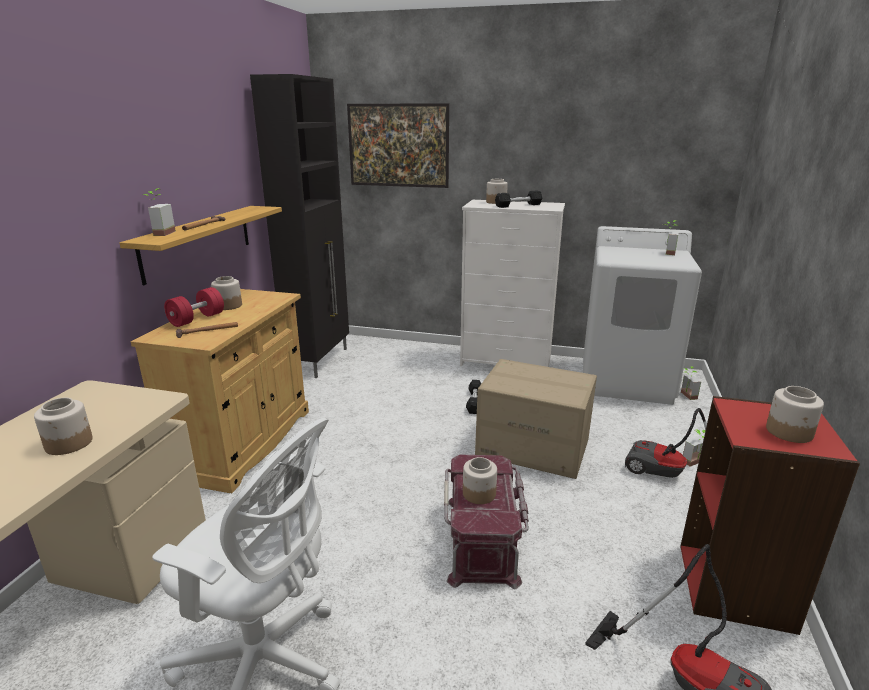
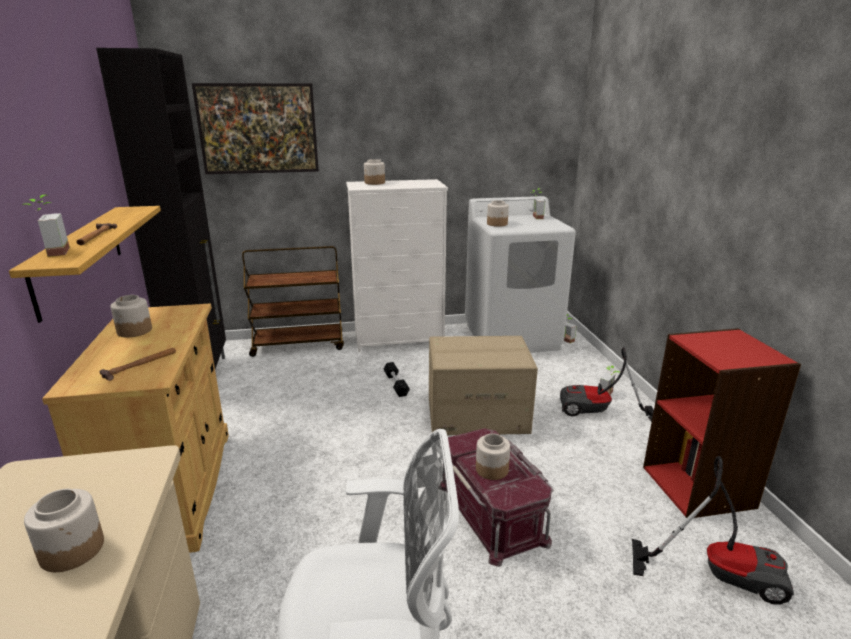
camera: 25 degrees left, 0 degrees up
red dumbbell [164,287,224,327] -> none
black dumbbell [495,191,542,208] -> none
jar [766,386,824,443] -> jar moved to [487,200,509,227]
none -> brown cart [242,246,344,357]

